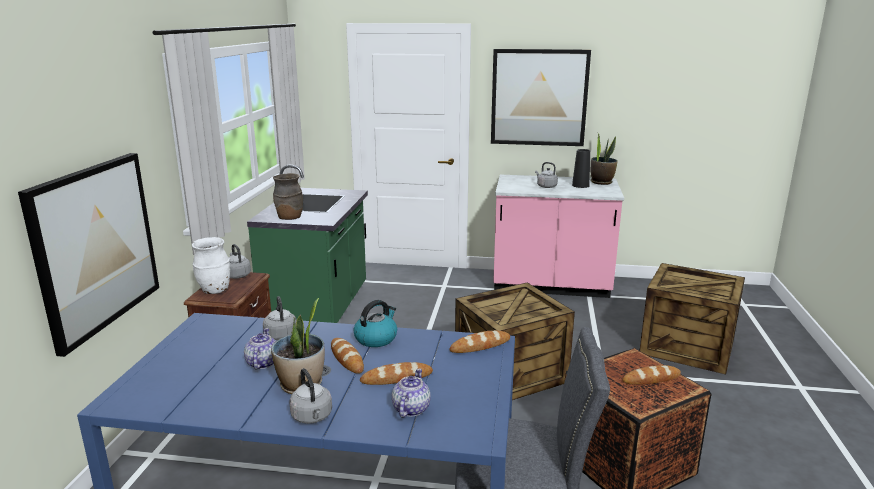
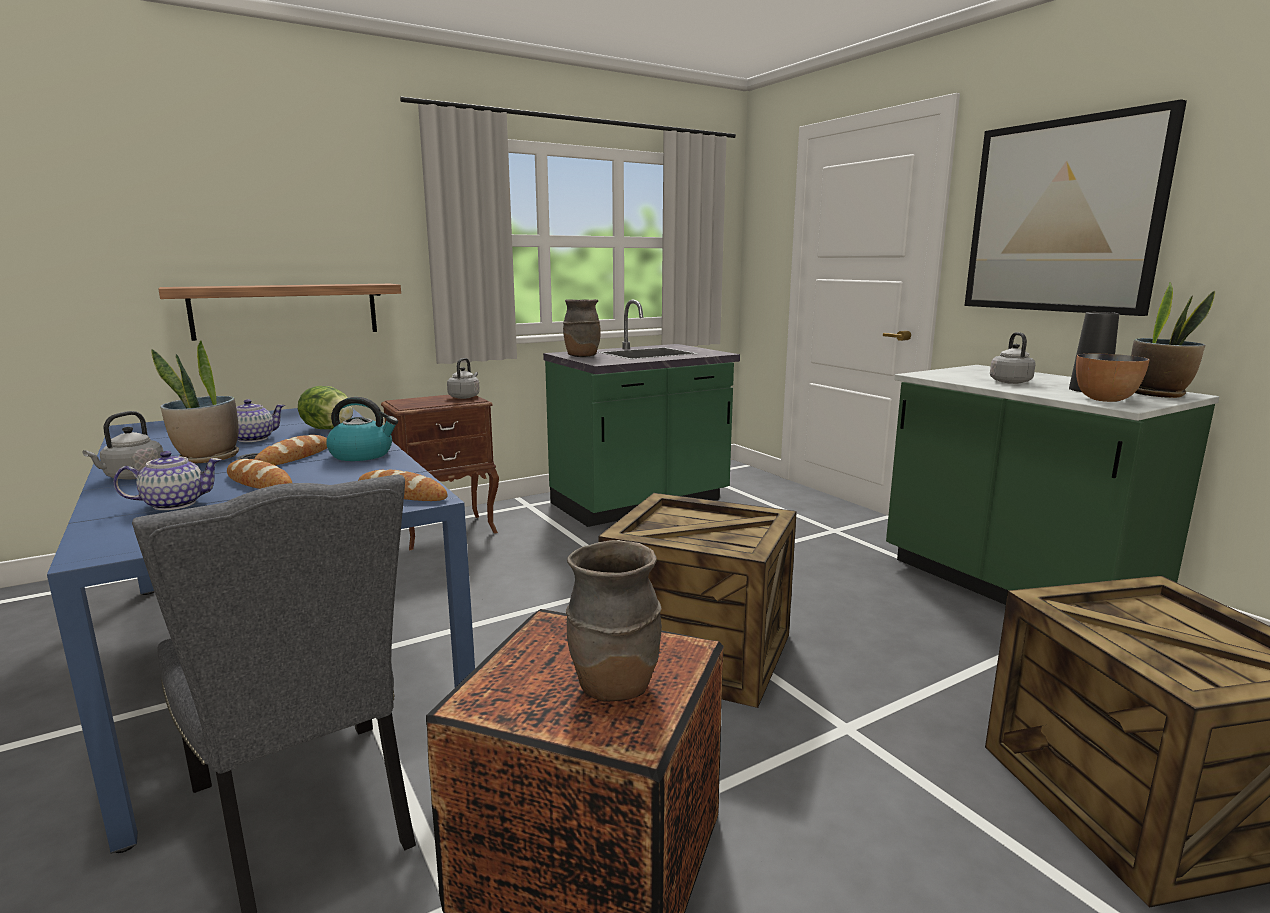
camera: 50 degrees right, 5 degrees down
picture [18,153,159,357] -> shelf [159,284,401,341]
white vase [192,237,230,294] -> none
grey kettle [263,296,297,340] -> lettuce [298,386,353,429]
pink counter [493,175,624,298] -> green counter [886,365,1219,605]
bread [622,365,681,385] -> brown vase [566,540,662,702]
none -> bowl [1076,354,1149,402]

